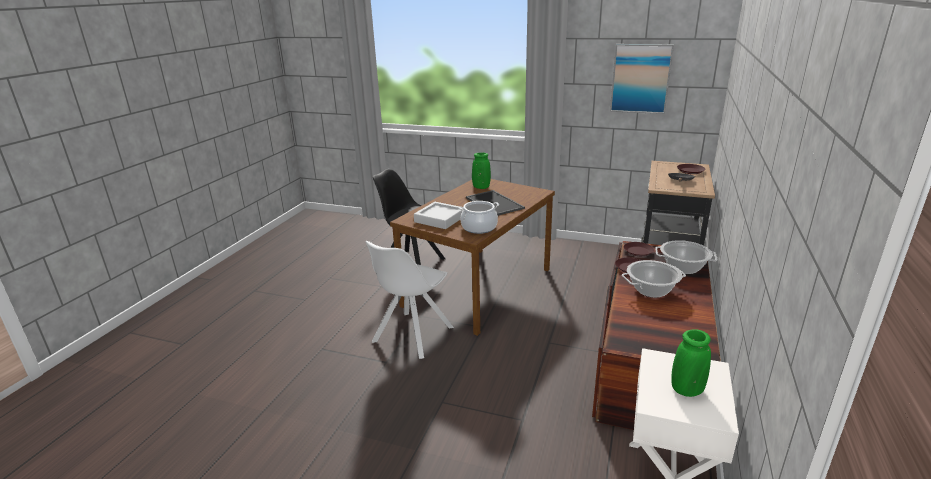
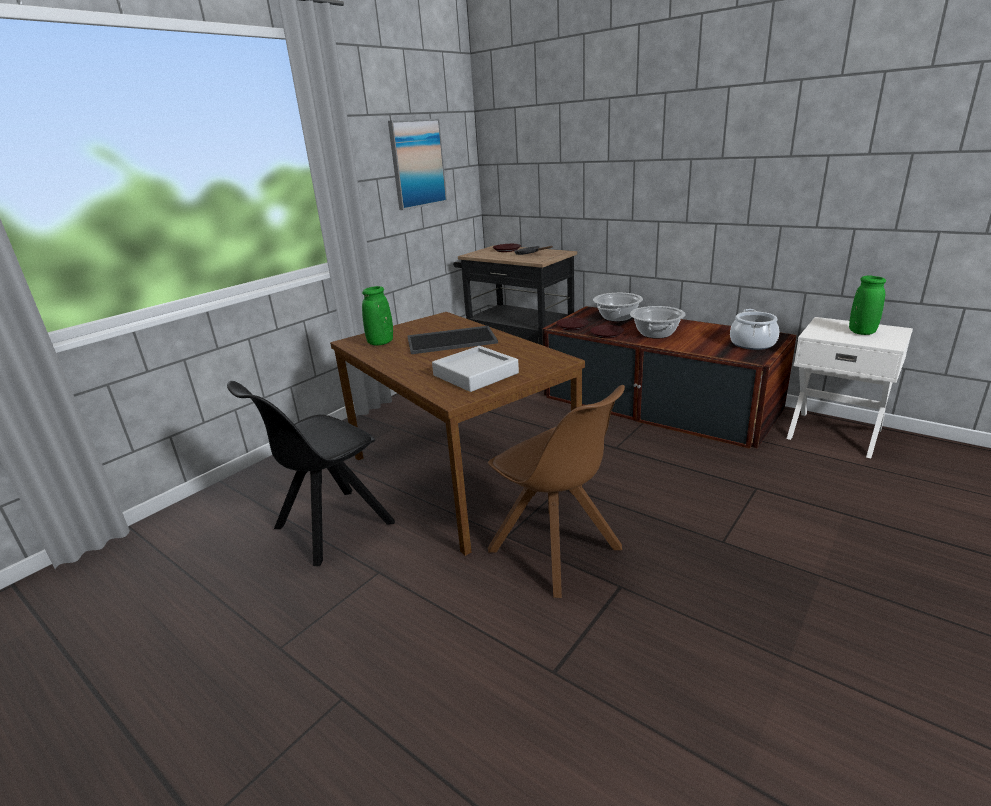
camera: 70 degrees left, 0 degrees up
white chair [365,241,454,359] -> brown chair [488,385,625,598]
cooking pot [459,201,499,234] -> cooking pot moved to [730,309,779,350]

